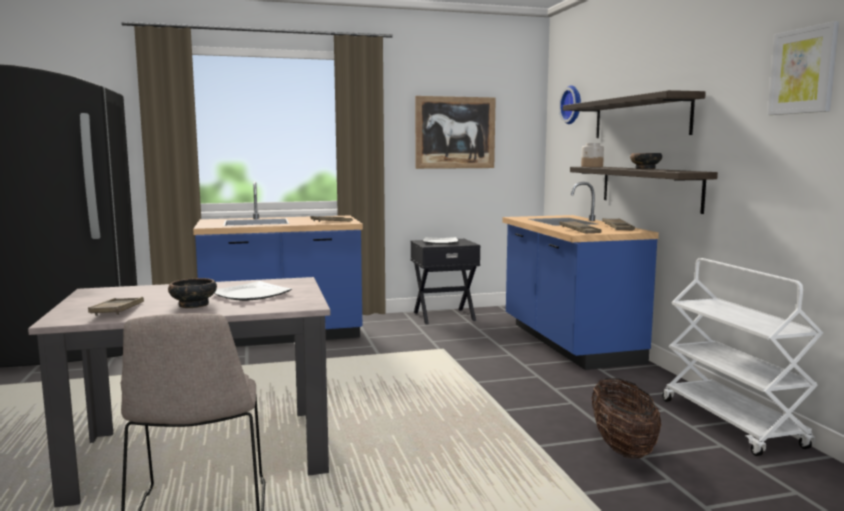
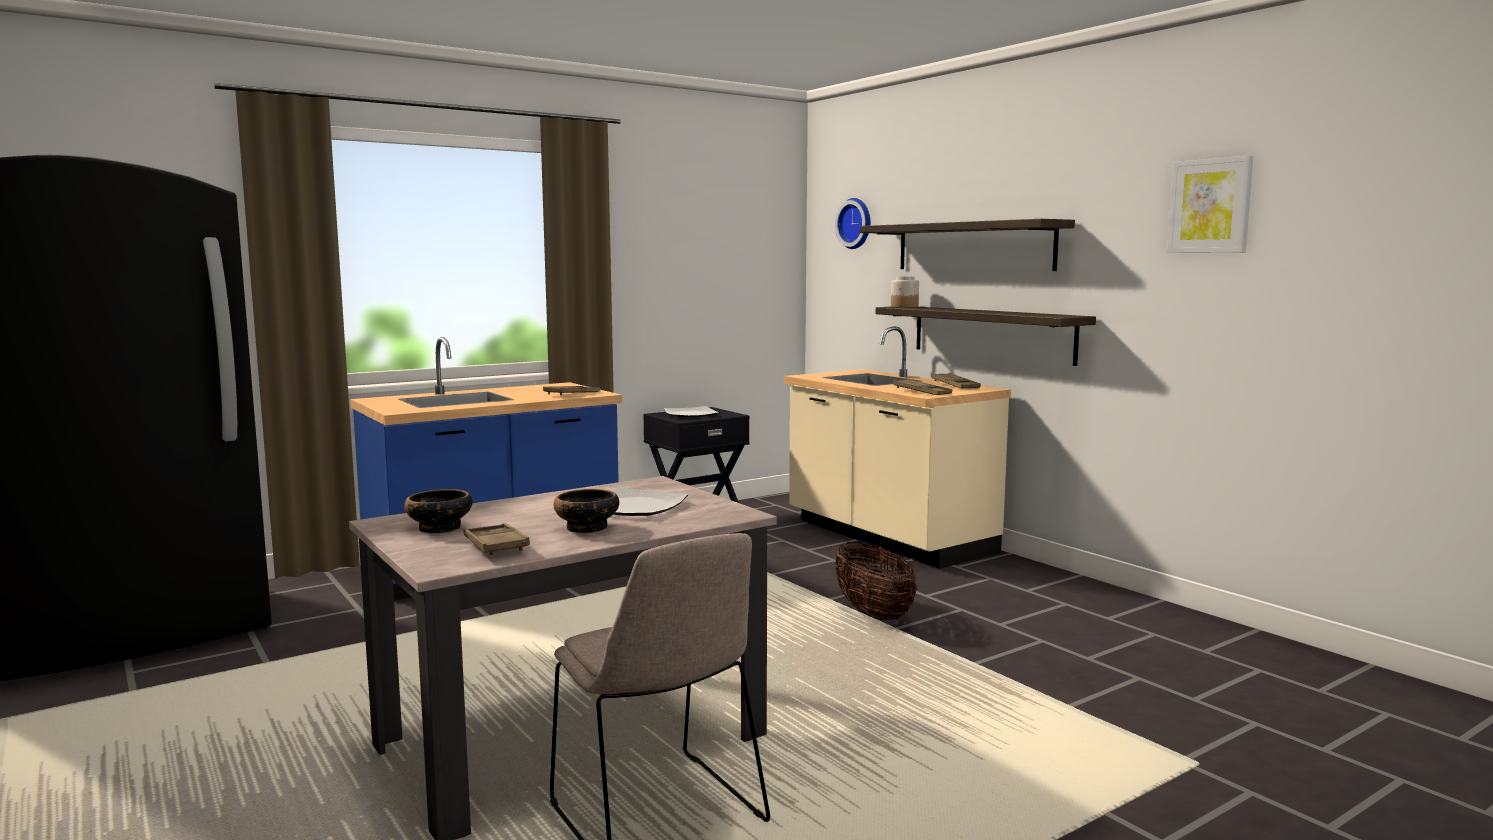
camera: 20 degrees left, 0 degrees up
picture [415,96,496,169] -> none
blue counter [502,182,659,370] -> beige counter [784,326,1011,569]
basket [591,378,661,458] -> basket moved to [835,542,917,621]
bowl [630,153,662,169] -> bowl moved to [404,489,473,533]
white cart [662,258,823,456] -> none

